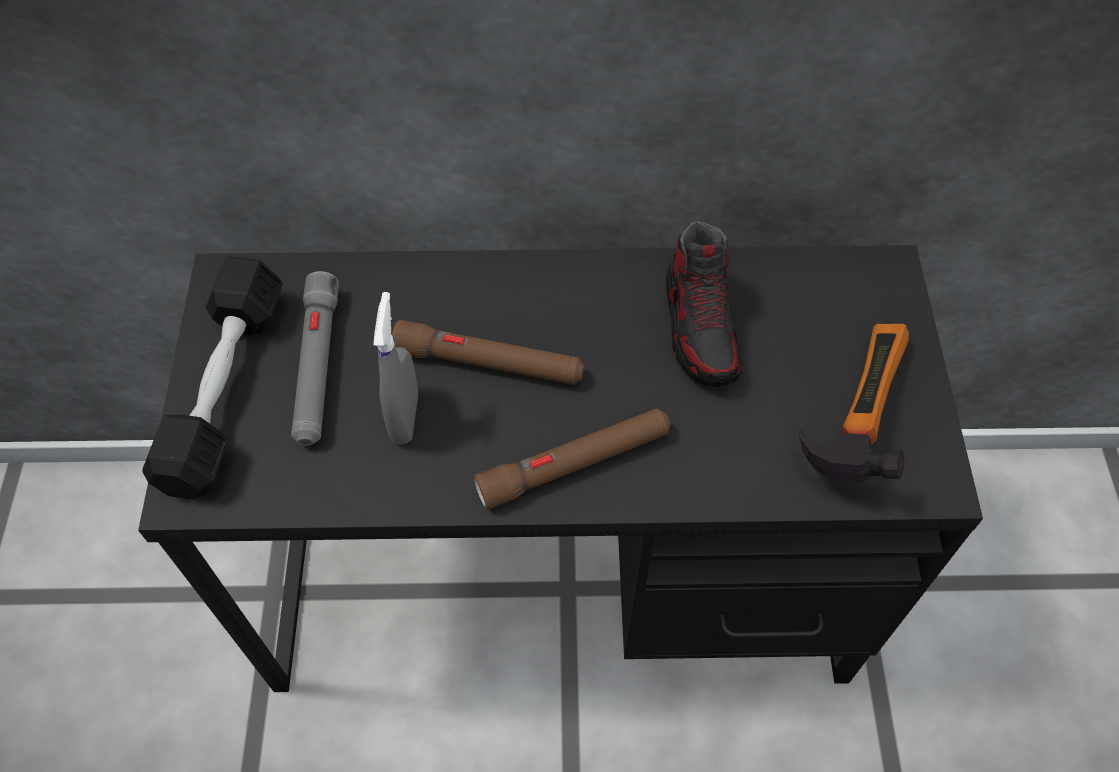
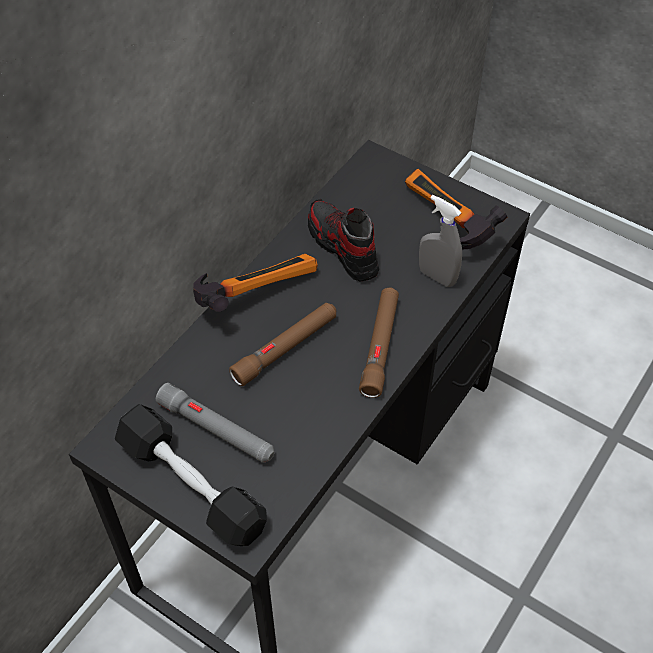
camera: 55 degrees left, 5 degrees down
grey spray bottle [373,292,418,445] -> grey spray bottle moved to [419,195,462,287]
shoe [666,221,742,387] -> shoe turned 150 degrees counterclockwise [308,199,379,282]
none -> hammer [193,254,318,312]

